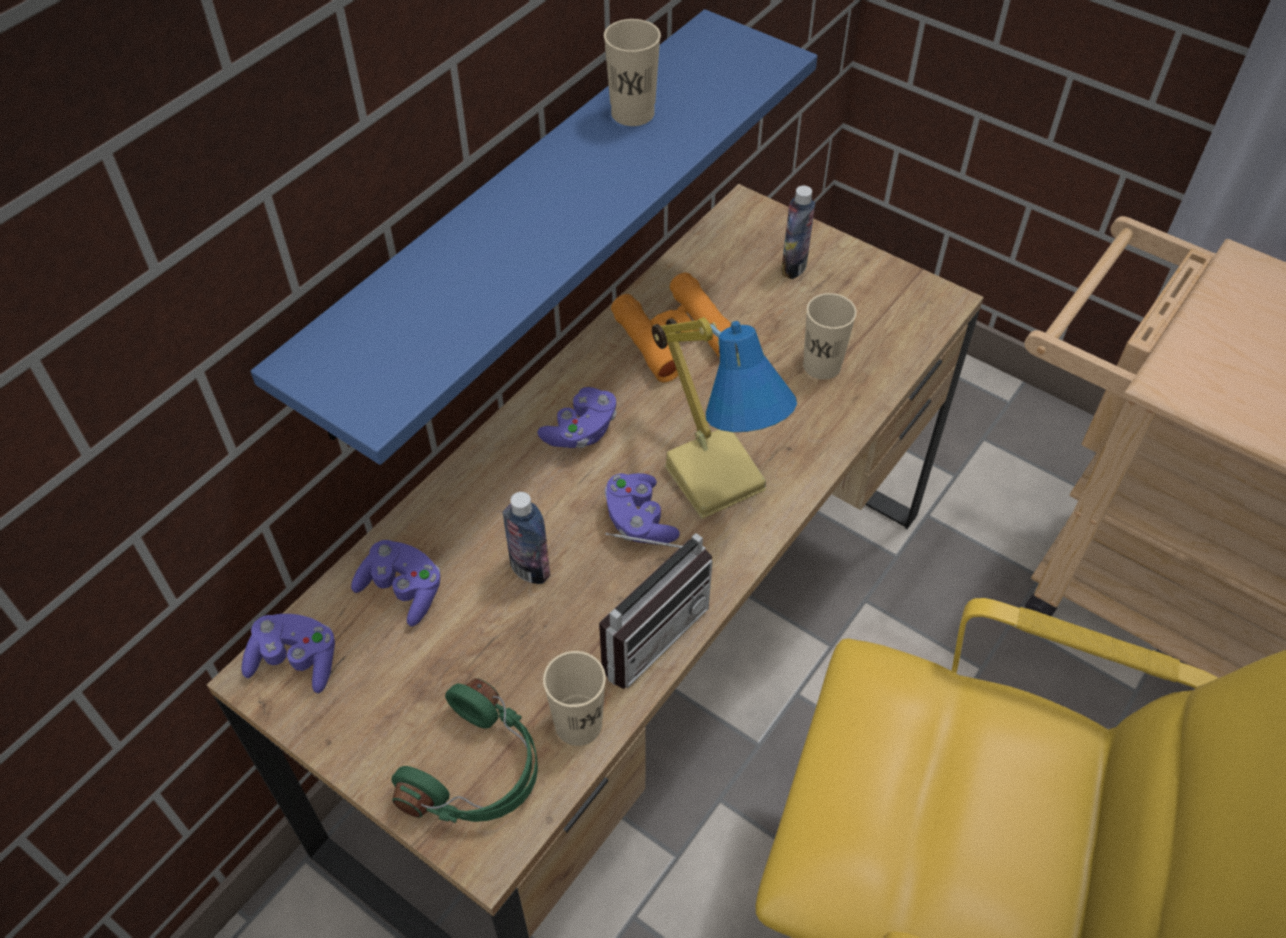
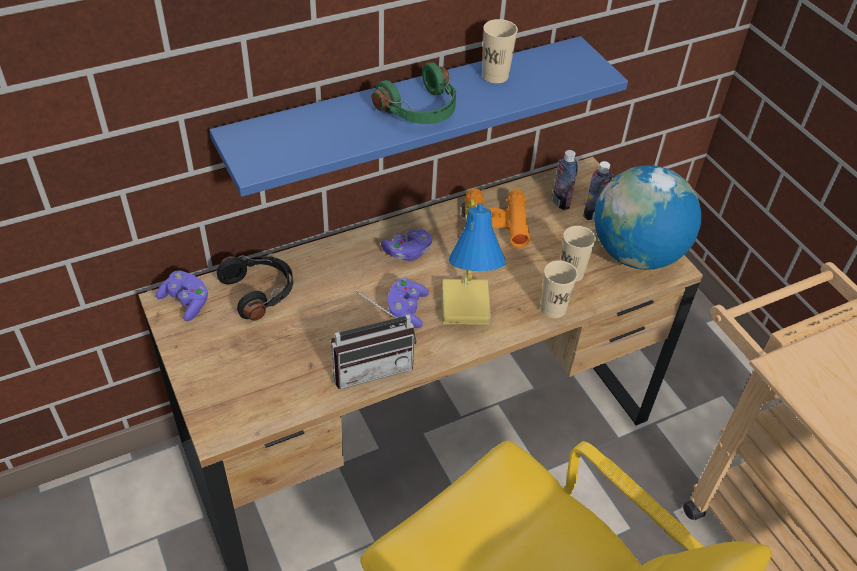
camera: 25 degrees right, 5 degrees down
purple game controller [351,540,440,627] -> black headphones [217,255,293,321]
green headphones [391,678,538,823] -> green headphones moved to [372,62,456,124]
bottle [503,492,550,584] -> bottle moved to [552,150,578,210]
beige cup [543,651,606,746] -> beige cup moved to [540,260,578,318]
none -> globe [594,165,701,270]

